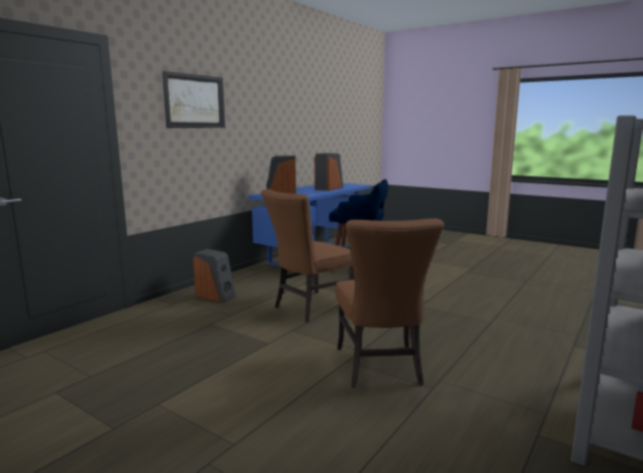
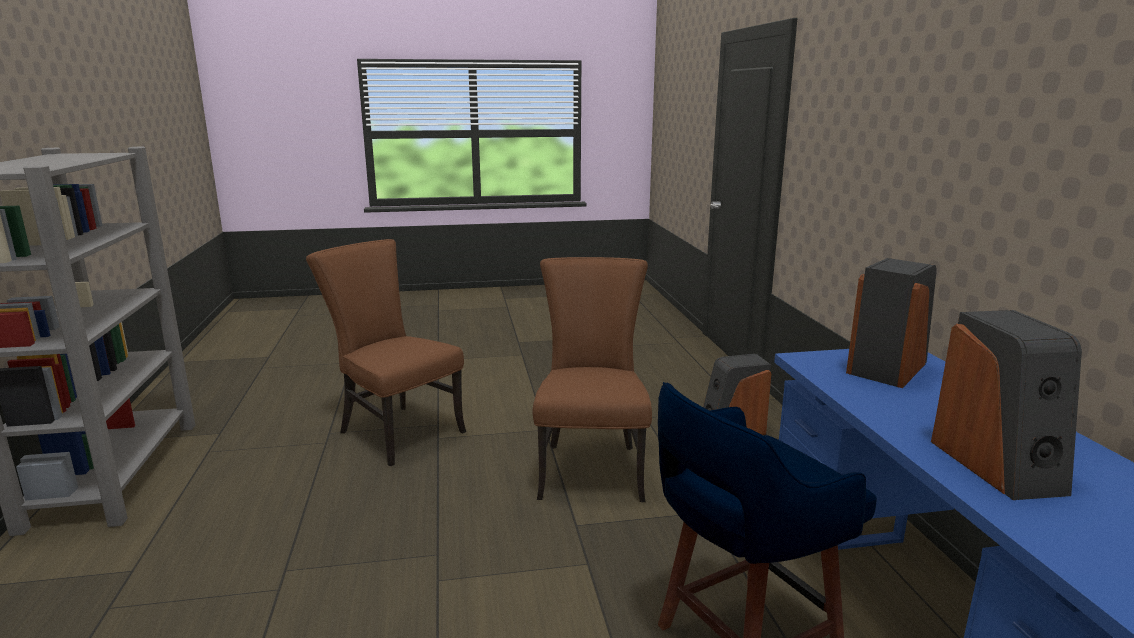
camera: 135 degrees right, 5 degrees up
picture [162,71,225,128] -> none

